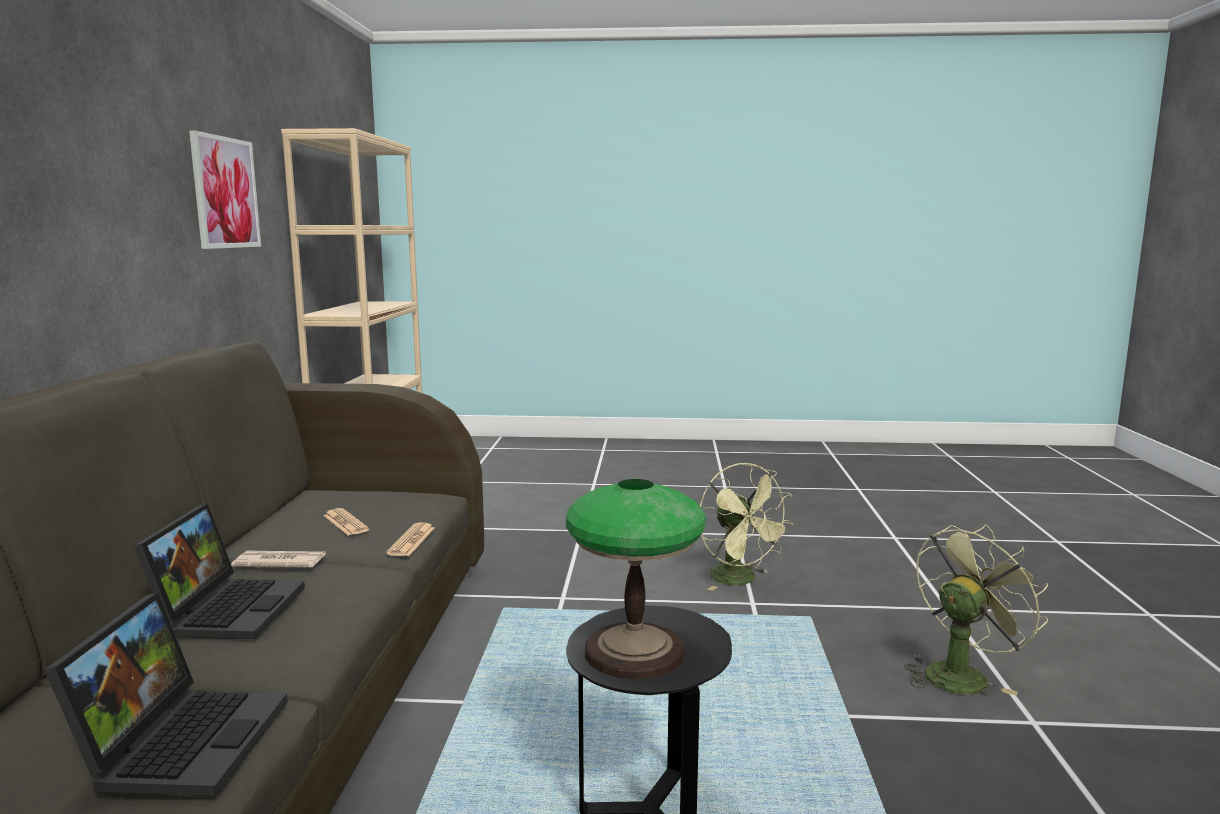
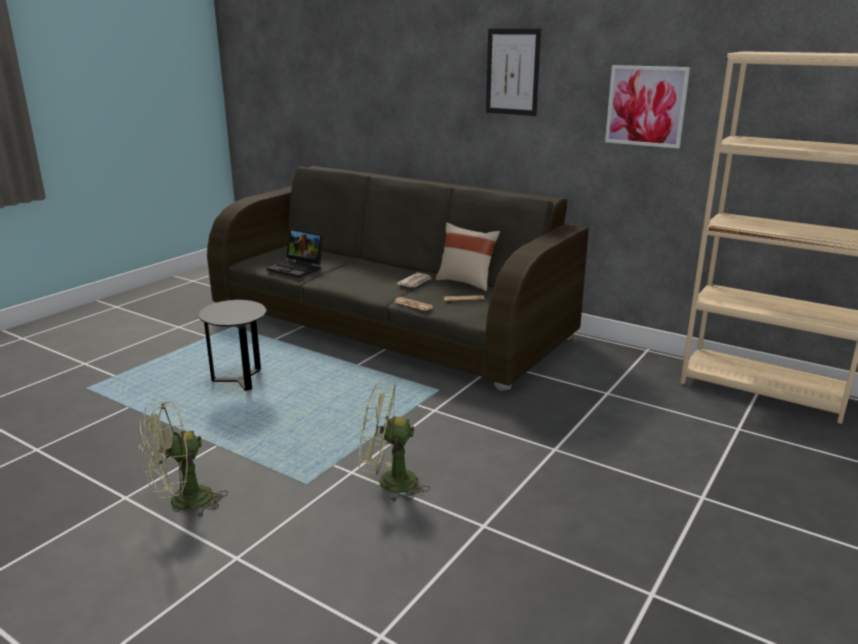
camera: 120 degrees right, 10 degrees up
laptop [134,503,305,639] -> none
table lamp [566,479,706,680] -> none
green fan [904,524,1048,696] -> green fan turned 60 degrees clockwise [139,401,228,518]
none -> beige pillow [436,222,500,291]
none -> picture [486,29,541,116]

